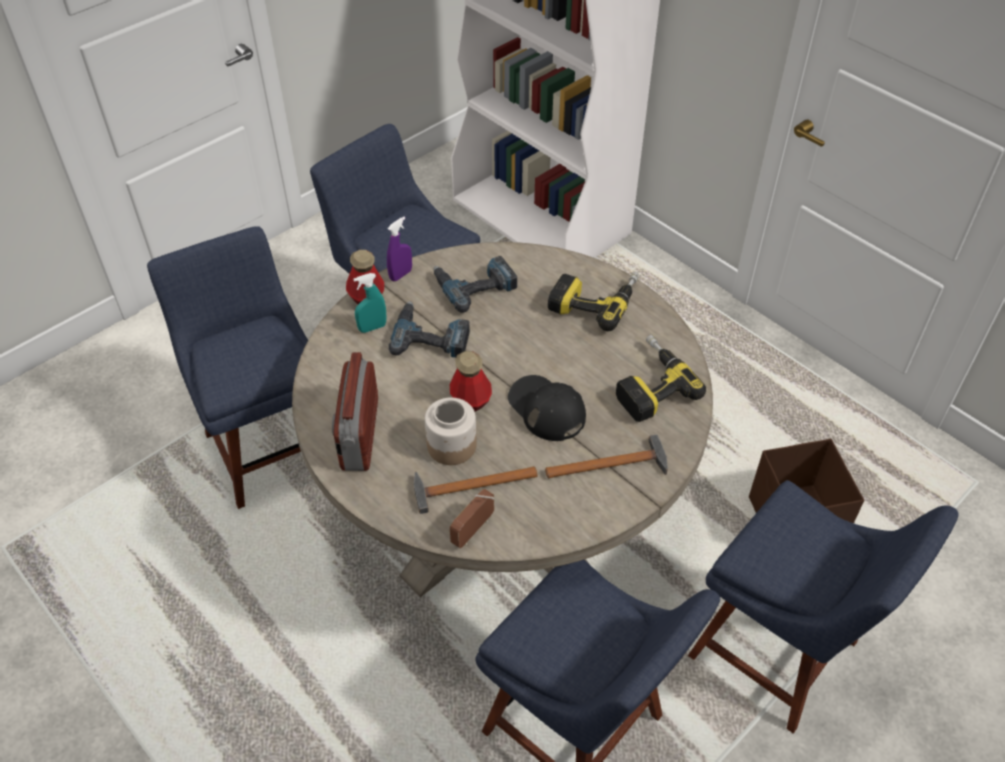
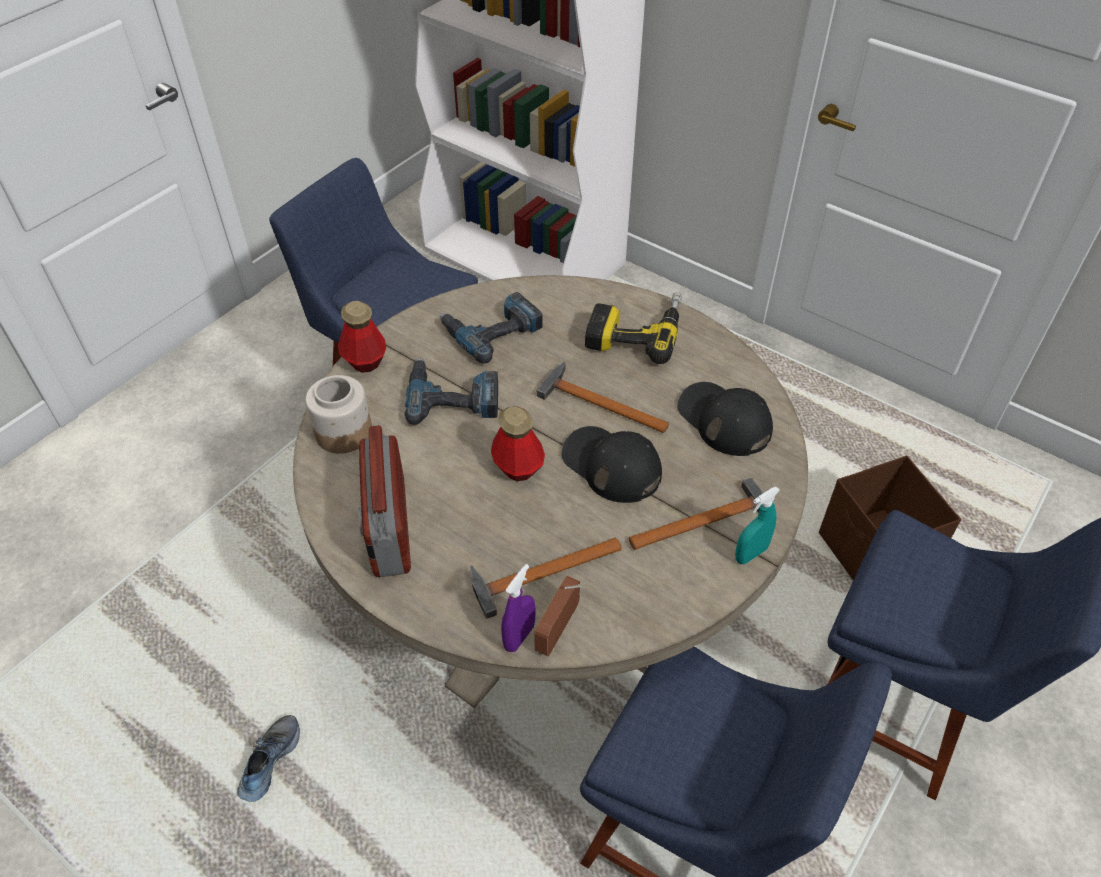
camera: 10 degrees left, 0 degrees up
blue chair [147,226,308,509] -> none
turquoise spray bottle [353,273,387,333] -> turquoise spray bottle moved to [735,487,780,564]
purple spray bottle [387,217,412,281] -> purple spray bottle moved to [501,564,536,652]
jar [425,397,477,465] -> jar moved to [305,375,372,454]
power drill [616,335,706,422] -> black cap [677,382,773,456]
none -> shoe [237,715,300,802]
none -> hammer [537,362,669,433]

